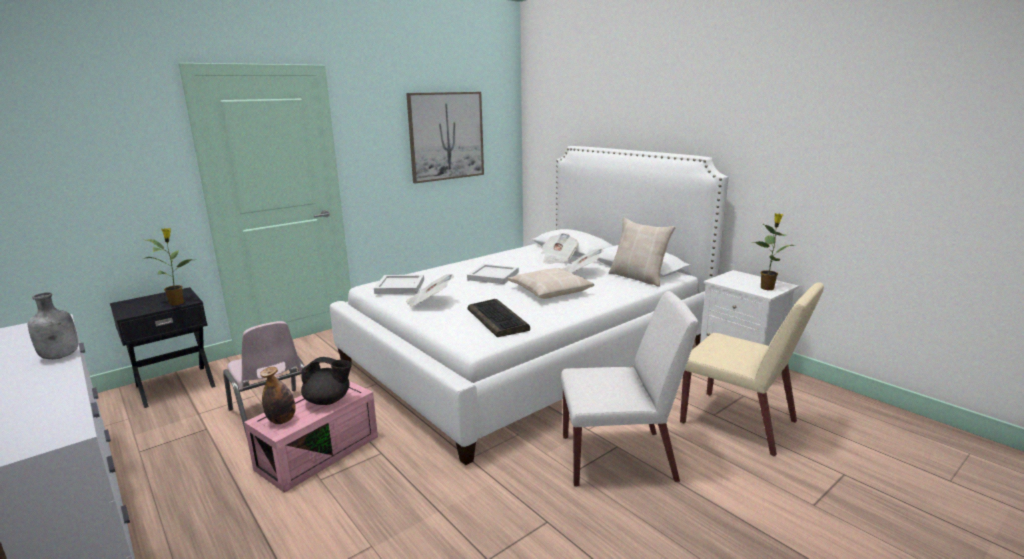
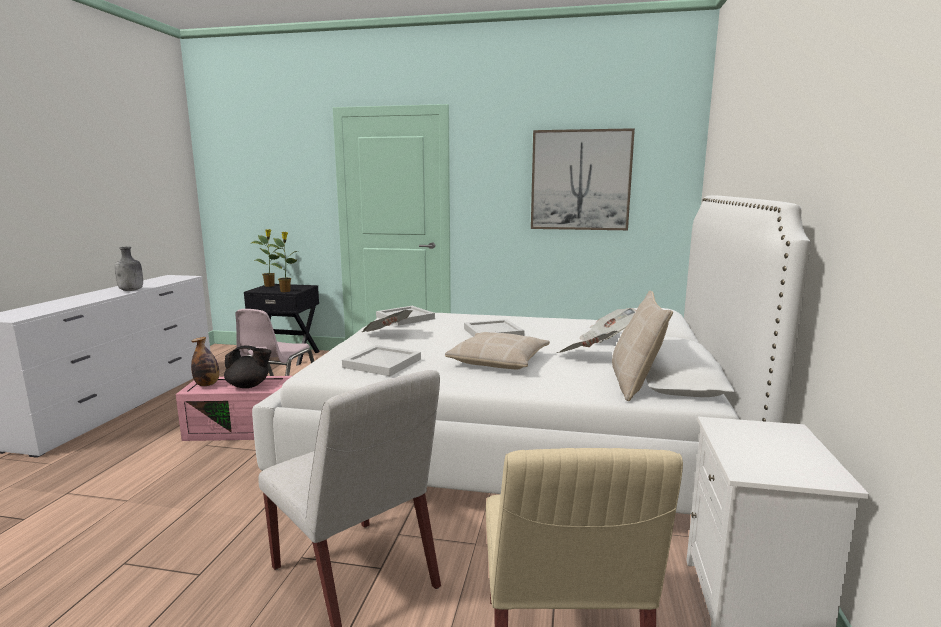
camera: 50 degrees right, 5 degrees down
black teapot [301,357,352,405] -> black teapot turned 60 degrees counterclockwise [224,345,272,388]
keyboard [468,299,530,337] -> white tray [342,345,421,376]
potted plant [753,213,796,290] -> potted plant moved to [252,229,281,287]

